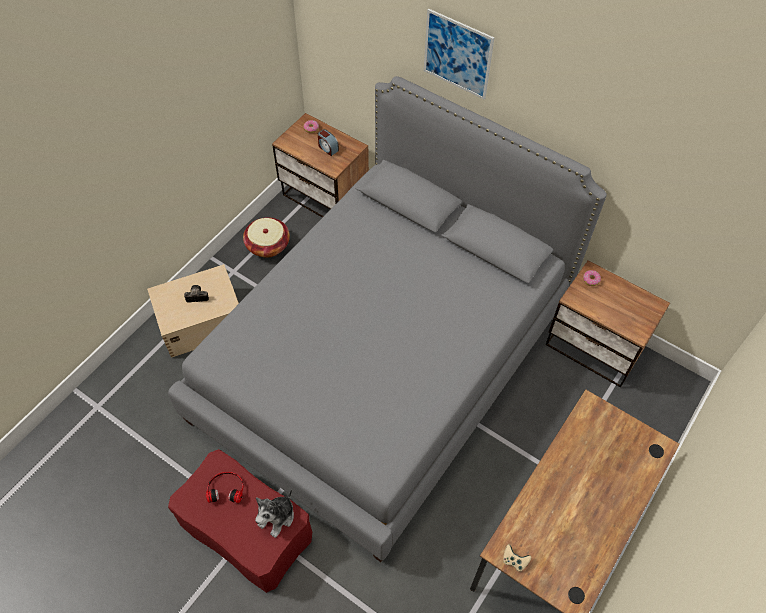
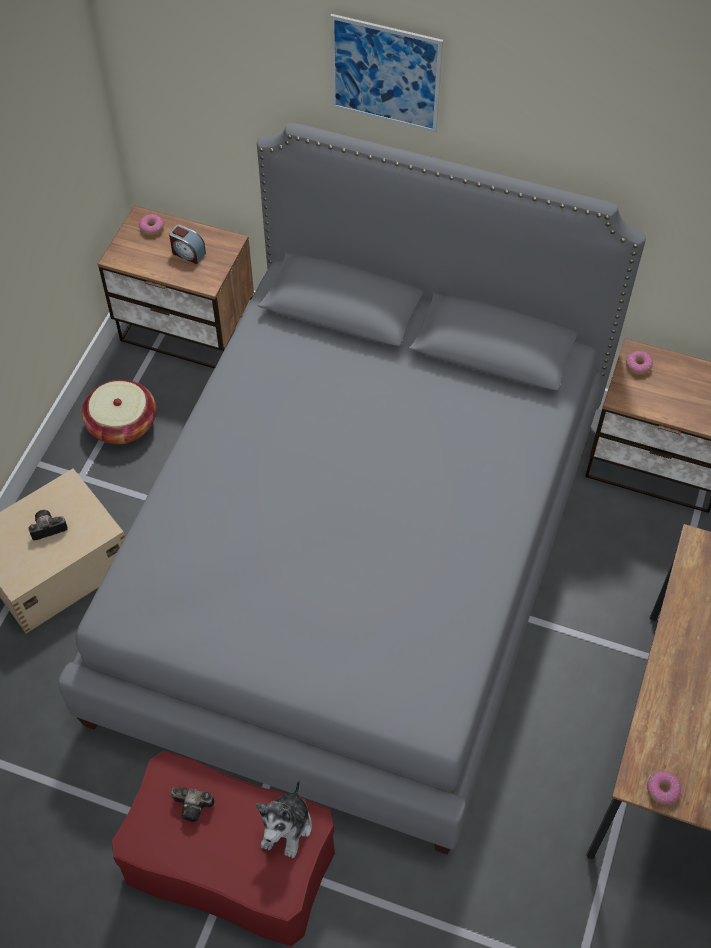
camera: 15 degrees left, 0 degrees up
headphones [206,472,243,503] -> camera [171,787,214,822]
beige game controller [503,544,531,572] -> donut [647,771,681,804]

